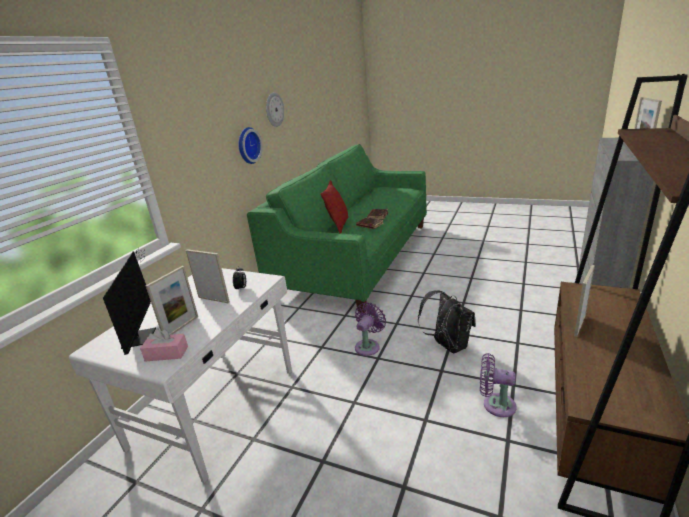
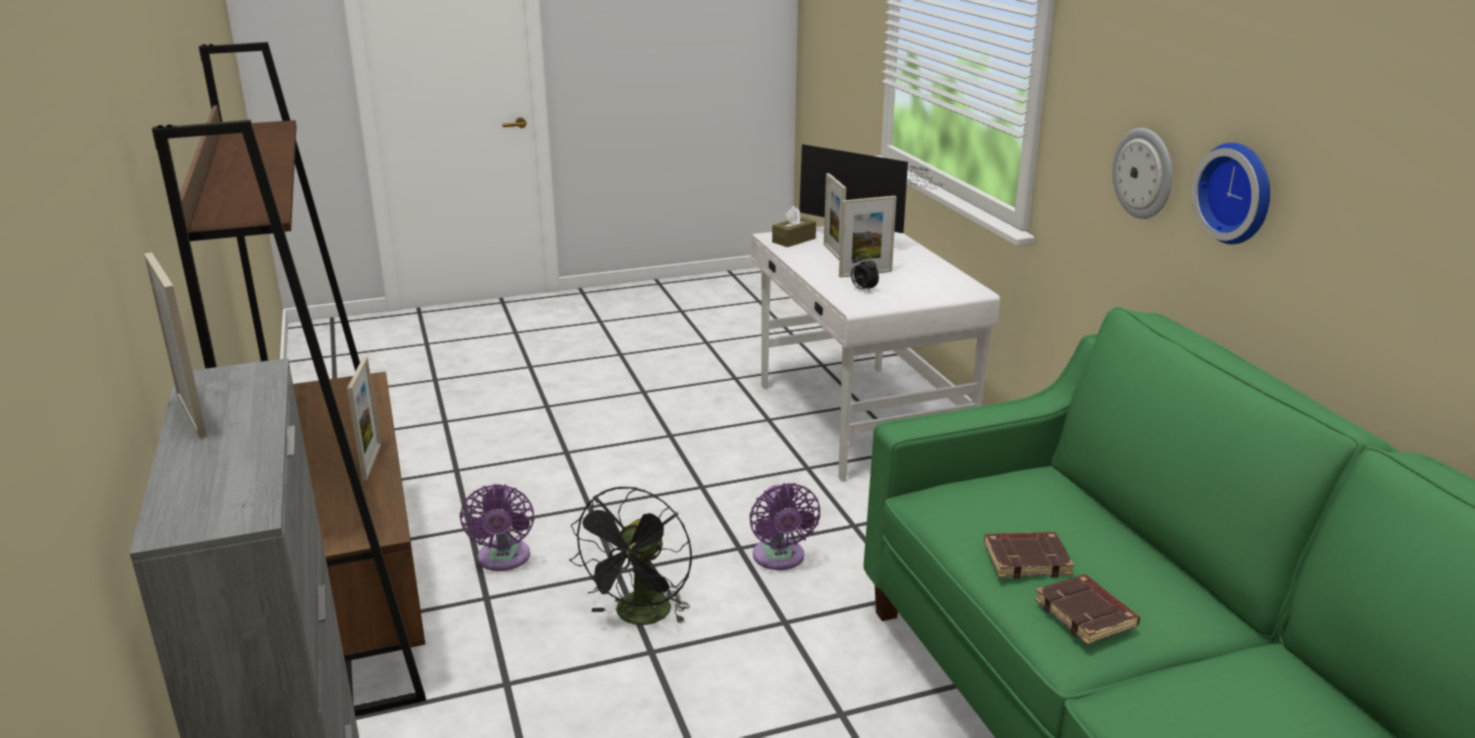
camera: 135 degrees right, 0 degrees up
pink tissue box [140,328,188,362] -> brown tissue box [772,206,816,247]
wall clock [266,92,284,127] -> wall clock moved to [1112,128,1172,219]
red pillow [321,180,348,234] -> none
black backpack [418,291,476,353] -> black fan [569,487,692,625]
purple fan [480,353,517,417] -> purple fan turned 105 degrees clockwise [460,484,535,571]

